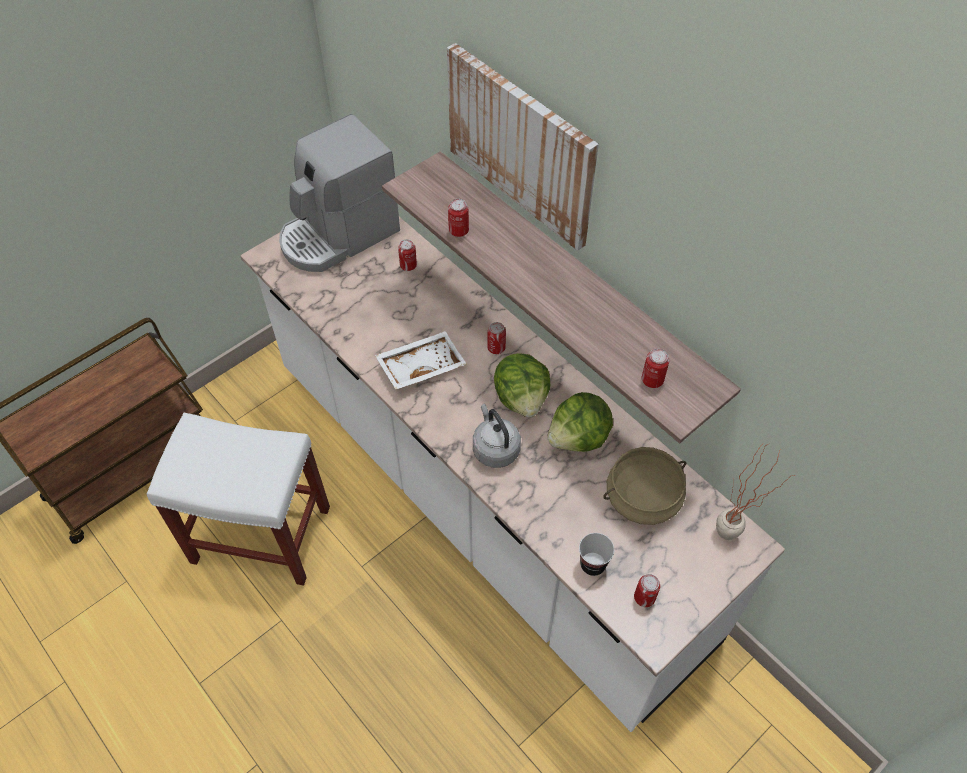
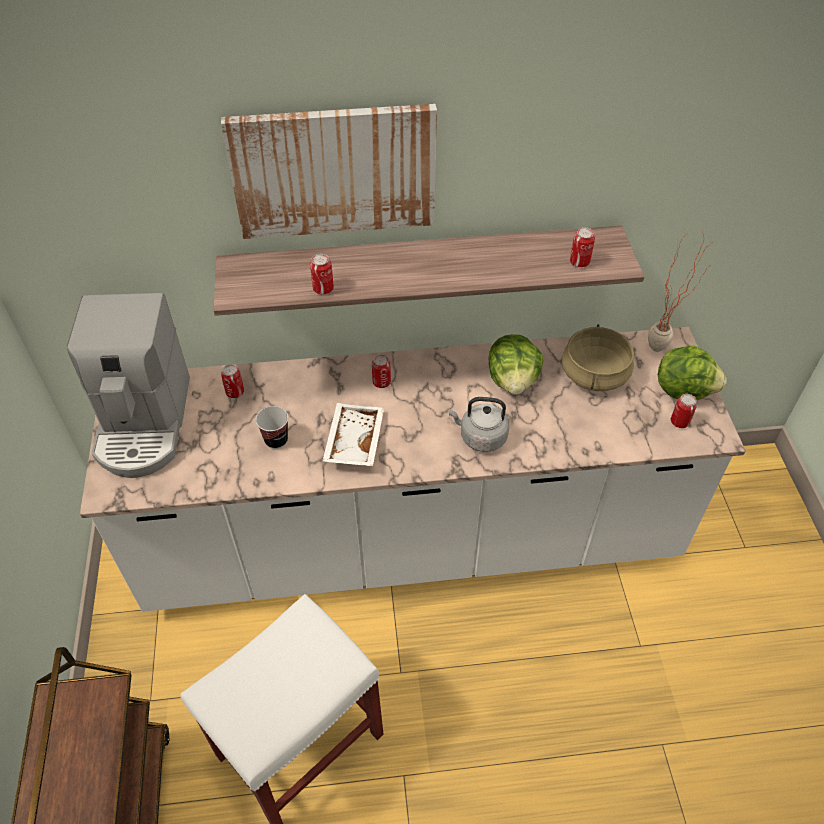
camera: 55 degrees left, 5 degrees down
lettuce [494,353,550,417] -> lettuce moved to [658,346,727,400]
cup [579,533,614,576] -> cup moved to [256,406,288,449]

